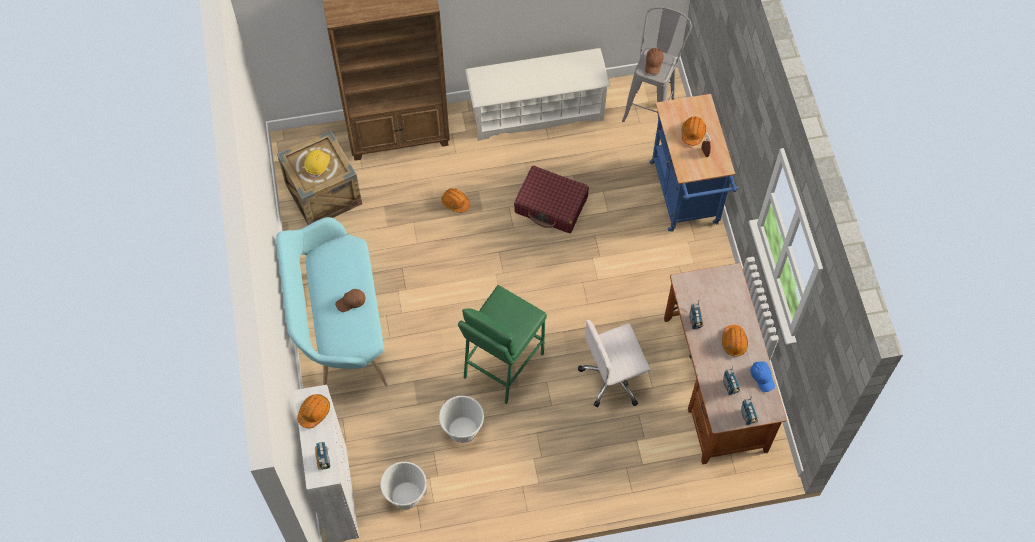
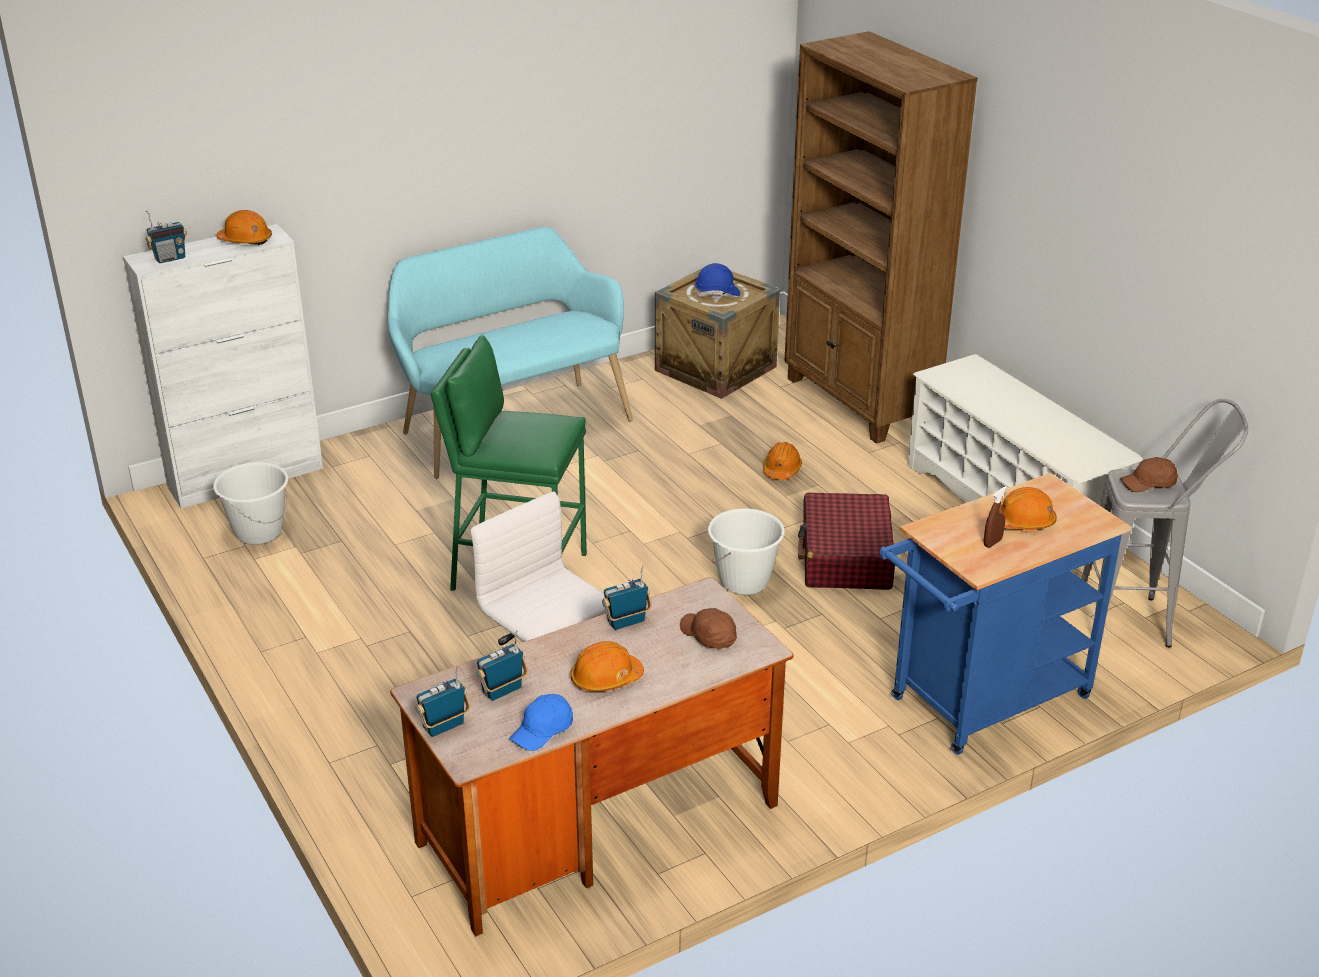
camera: 70 degrees right, 30 degrees down
yellow hard hat [304,150,330,179] -> blue hard hat [694,263,740,296]
brown cap [335,289,365,312] -> brown cap moved to [680,608,737,649]
white bucket [439,396,484,443] -> white bucket moved to [708,509,785,595]

